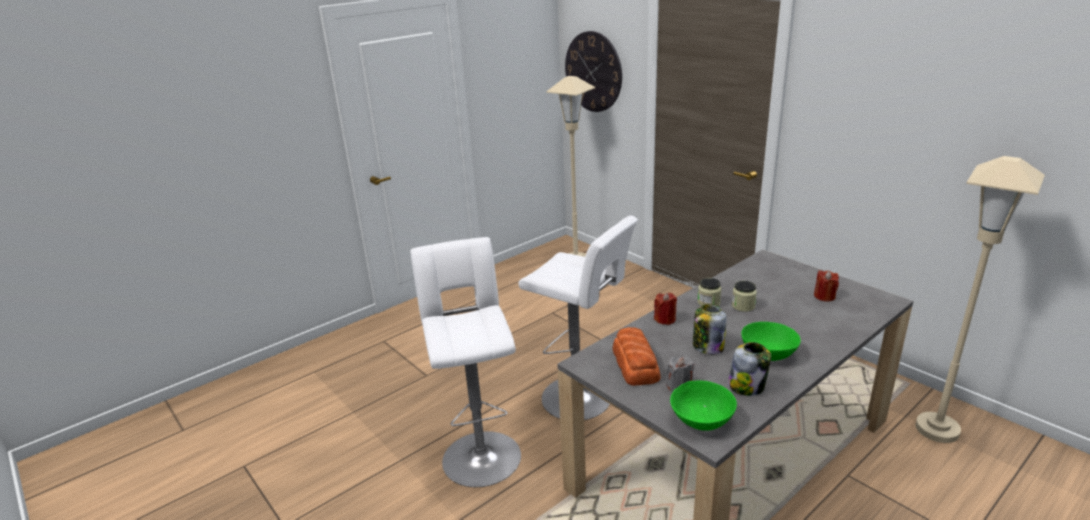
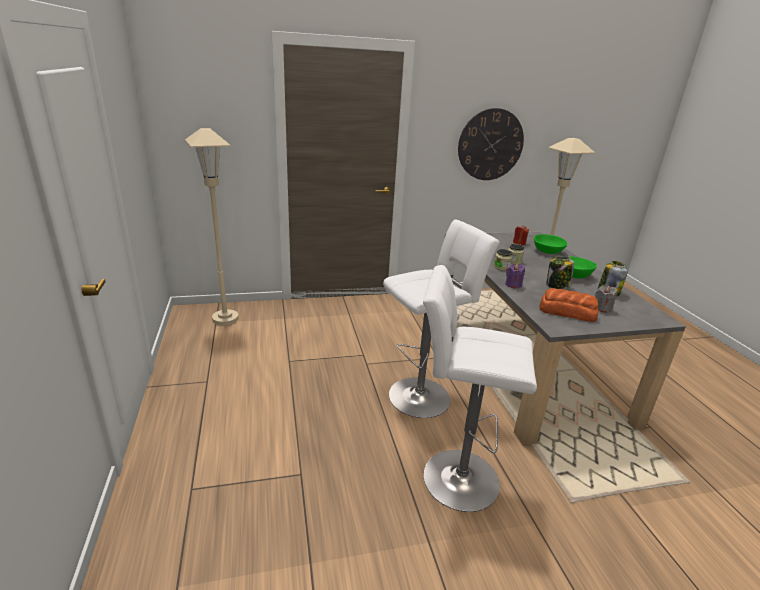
camera: 65 degrees left, 0 degrees up
wall clock [565,31,622,112] -> wall clock moved to [458,108,524,180]
red candle [654,293,677,325] -> purple candle [505,263,525,288]
green bowl [670,380,737,431] -> green bowl moved to [534,234,568,254]

